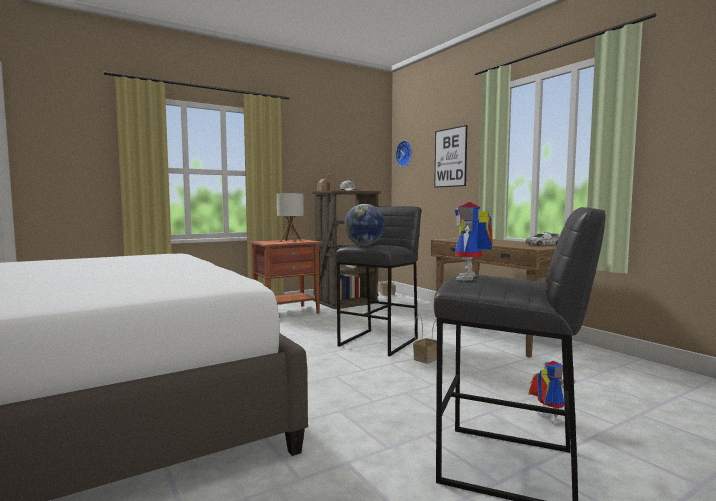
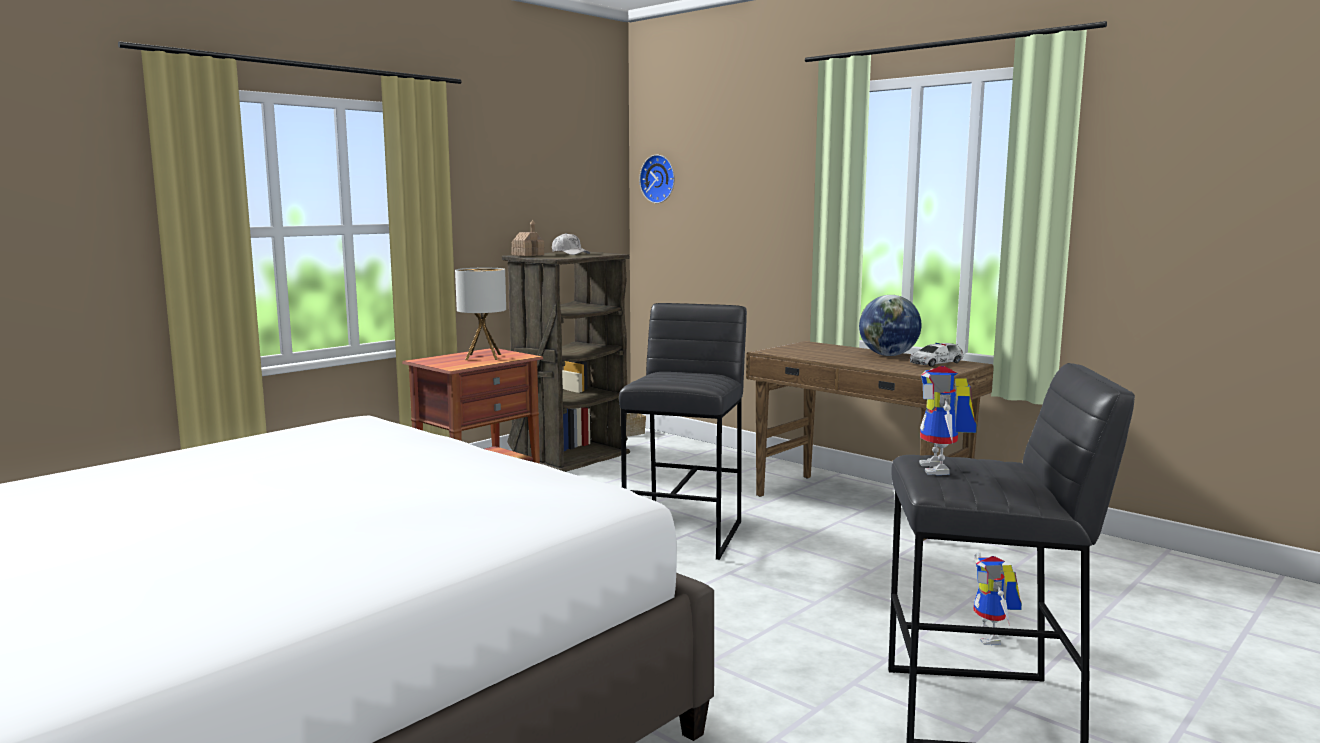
camera: 15 degrees left, 5 degrees up
globe [344,204,385,245] -> globe moved to [859,295,921,356]
basket [413,315,437,364] -> none
picture [434,125,467,188] -> none
toy robot [529,361,576,426] -> toy robot turned 150 degrees counterclockwise [973,552,1022,645]

